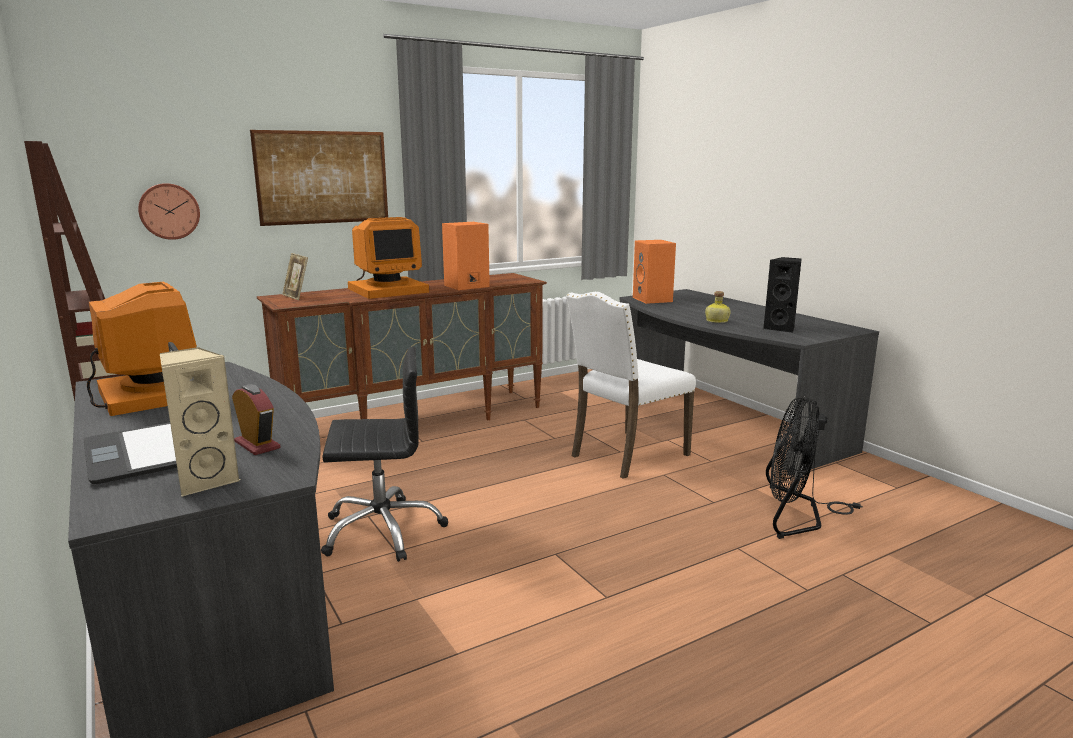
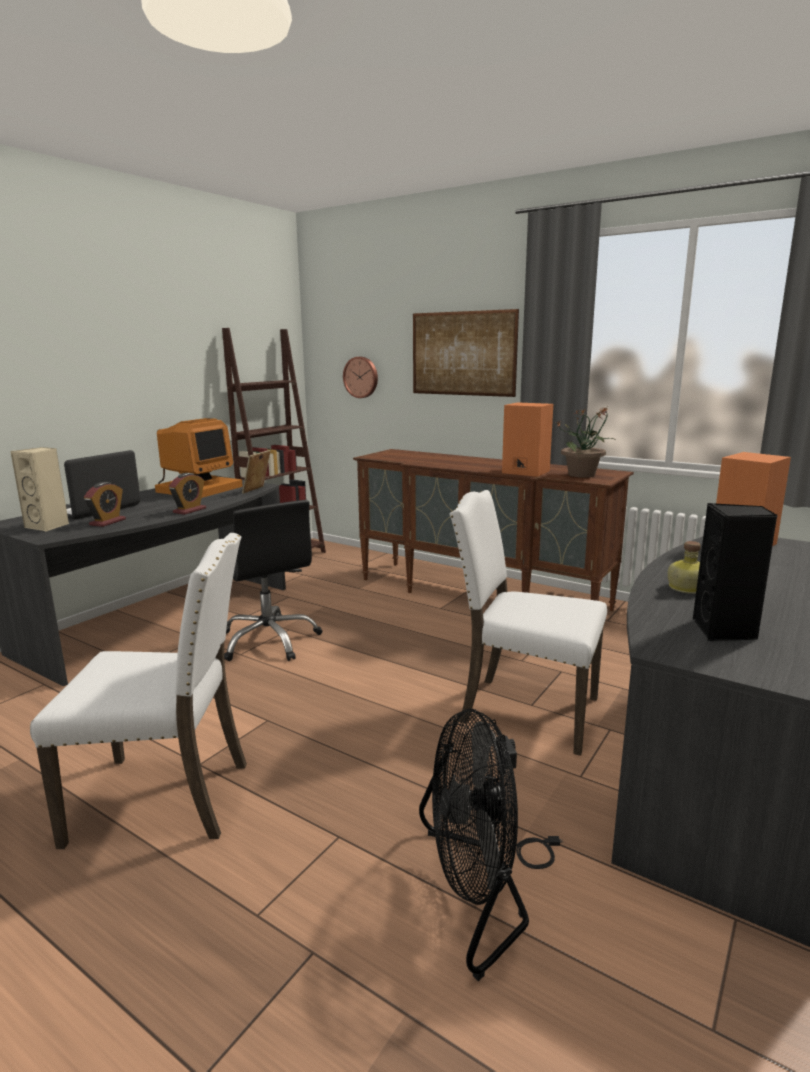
camera: 65 degrees right, 0 degrees up
picture frame [282,253,308,300] -> picture frame moved to [242,450,270,494]
monitor [348,217,429,299] -> none
black fan [766,396,863,539] -> black fan turned 90 degrees counterclockwise [419,709,563,981]
none -> white chair [30,533,247,849]
none -> alarm clock [169,473,206,515]
none -> potted plant [556,407,616,478]

